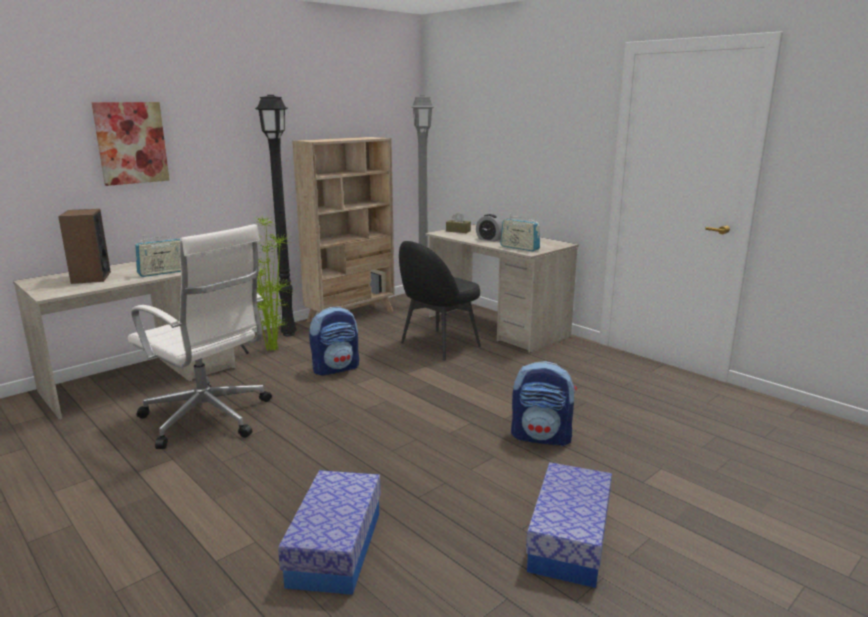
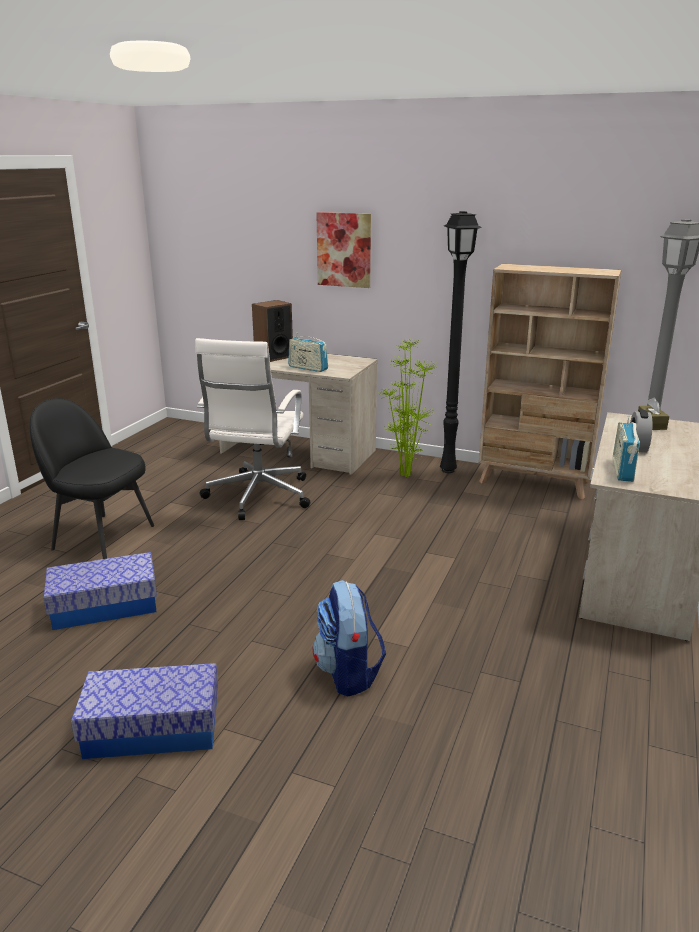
camera: 65 degrees right, 5 degrees up
backpack [309,306,359,375] -> none
black chair [399,241,481,360] -> black chair moved to [30,398,154,559]

